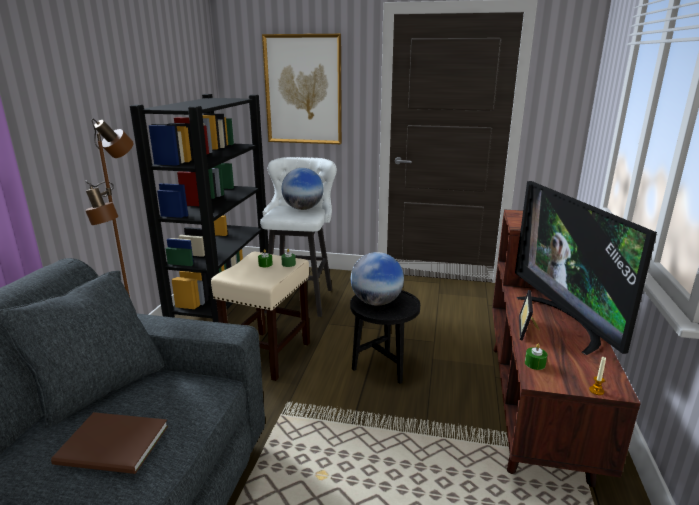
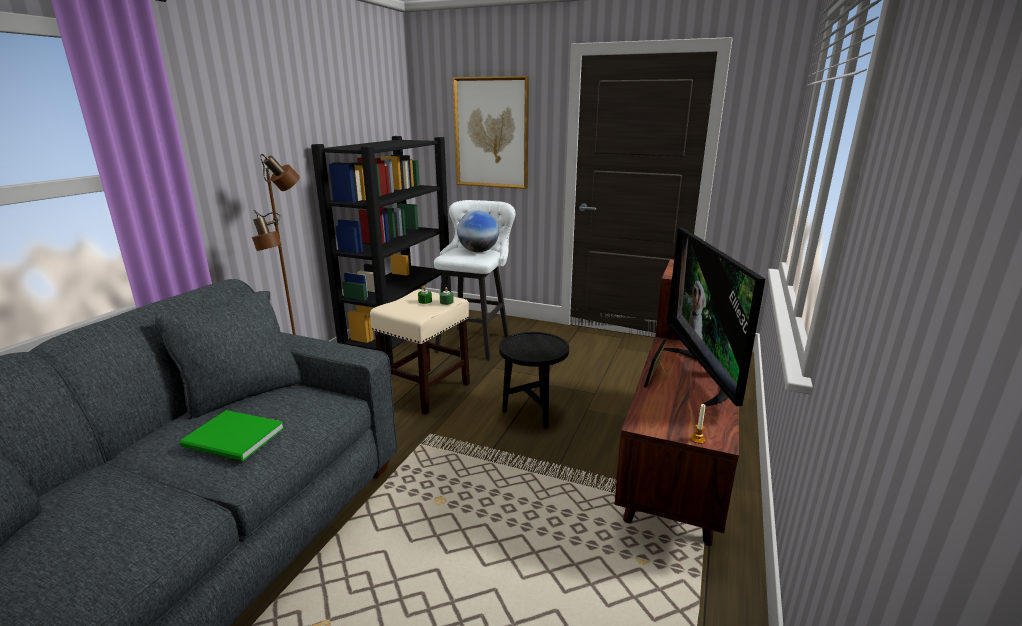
camera: 10 degrees right, 0 degrees up
brown book [51,412,168,474] -> green book [180,410,284,461]
globe [351,252,404,306] -> none
green candle [525,343,547,370] -> none

